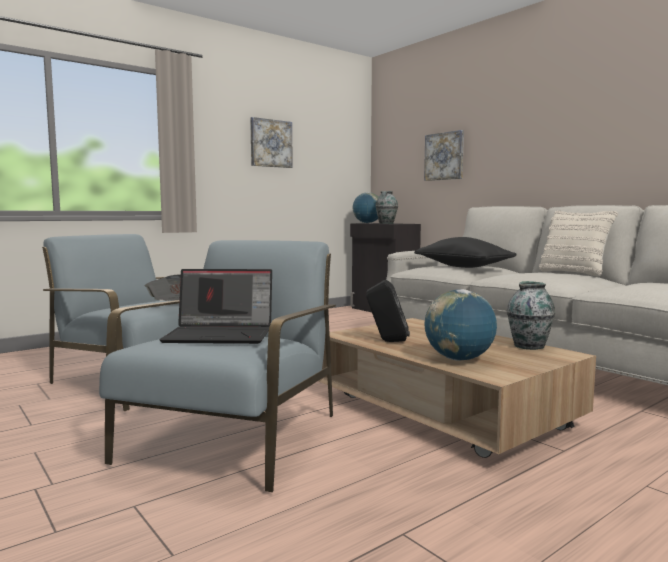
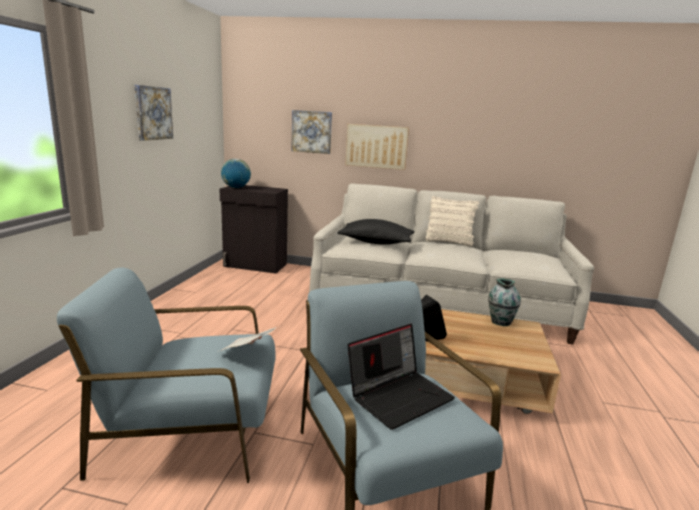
camera: 40 degrees left, 10 degrees up
vase [375,191,398,224] -> none
globe [424,289,497,361] -> none
none -> picture [345,124,409,170]

